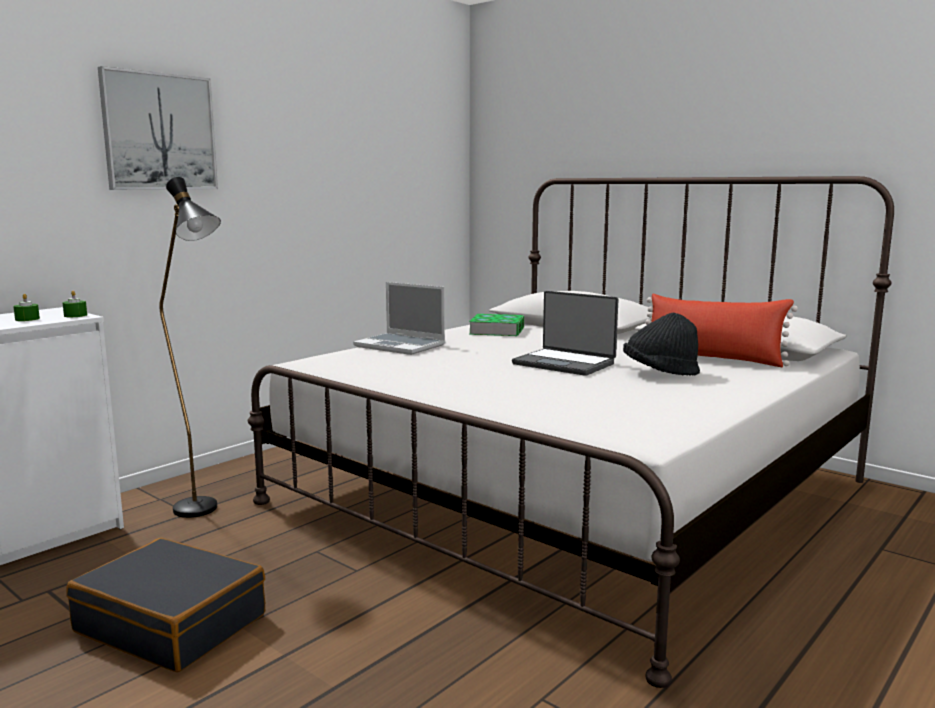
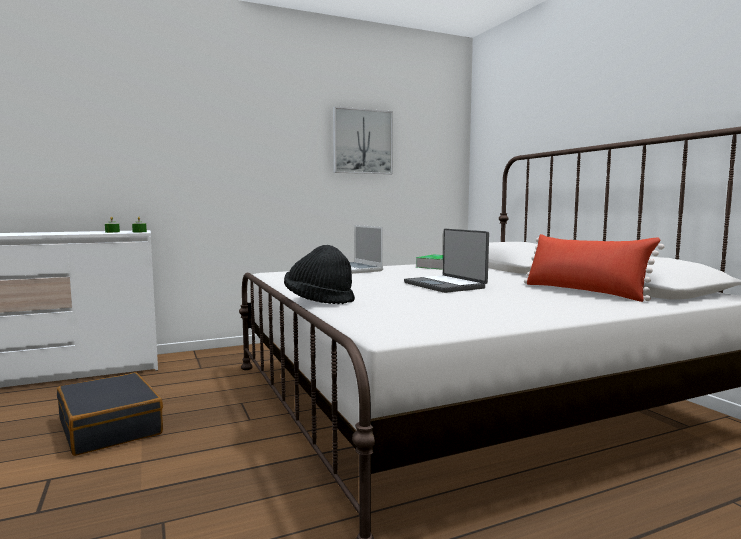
camera: 25 degrees right, 5 degrees down
picture [98,66,218,190] -> picture moved to [333,106,393,174]
black floor lamp [159,177,221,518] -> none
black hat [623,313,700,376] -> black hat moved to [284,245,355,305]

